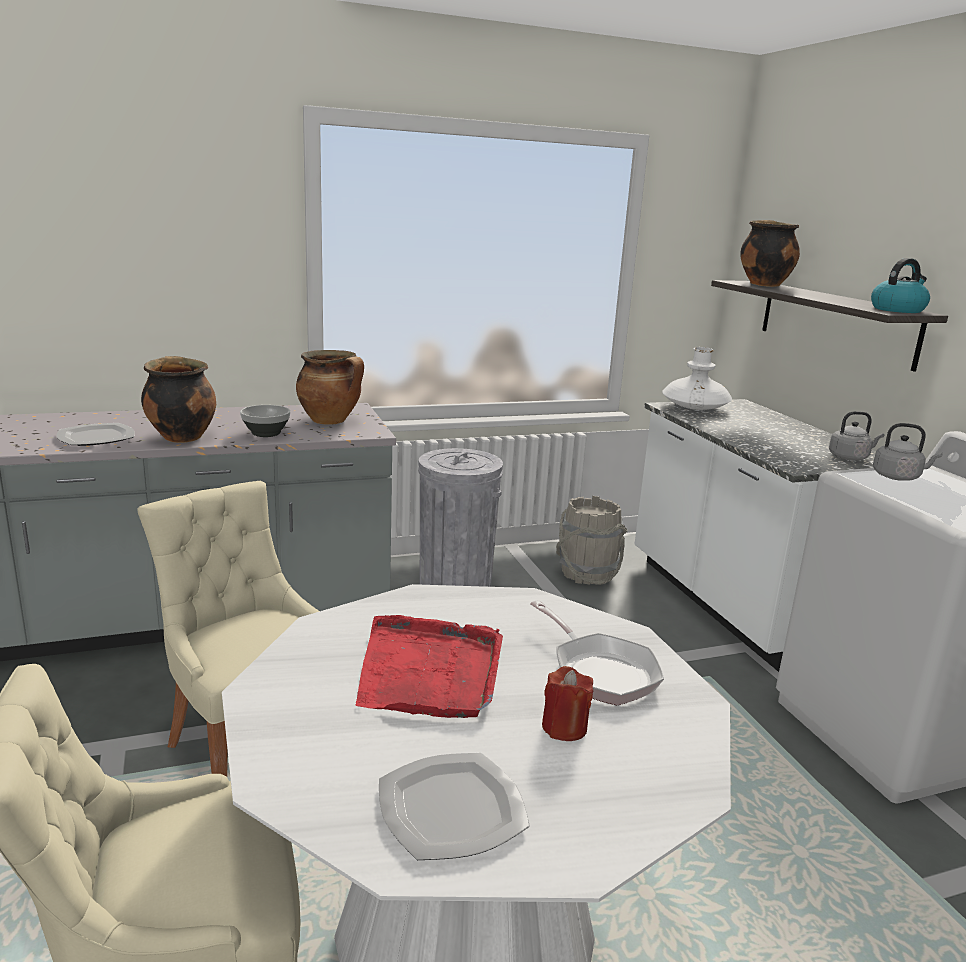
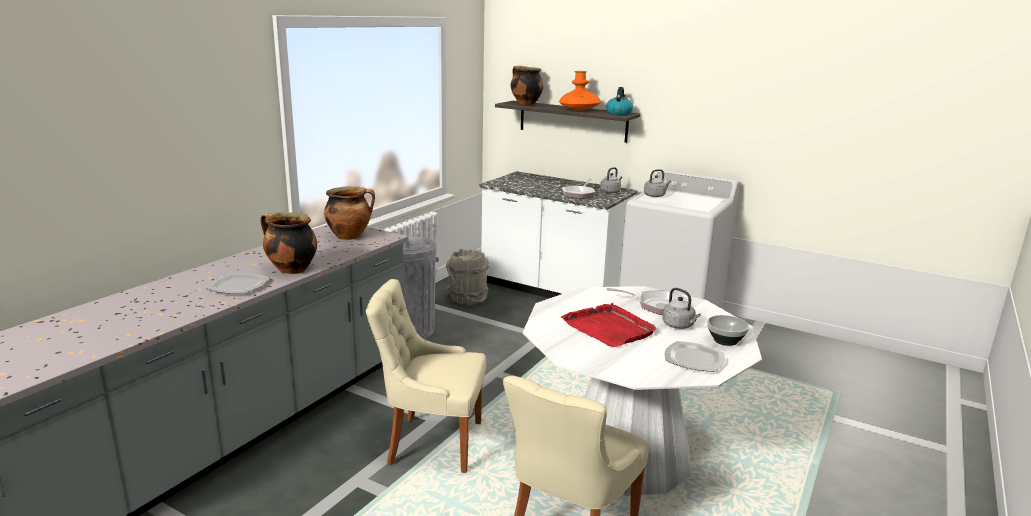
camera: 40 degrees left, 0 degrees up
bowl [240,405,290,437] -> bowl moved to [707,315,749,346]
red candle [542,666,594,741] -> grey kettle [662,288,701,329]
white vase [662,347,732,410] -> none
none -> orange vase [559,71,601,110]
none -> frying pan [562,179,595,199]

